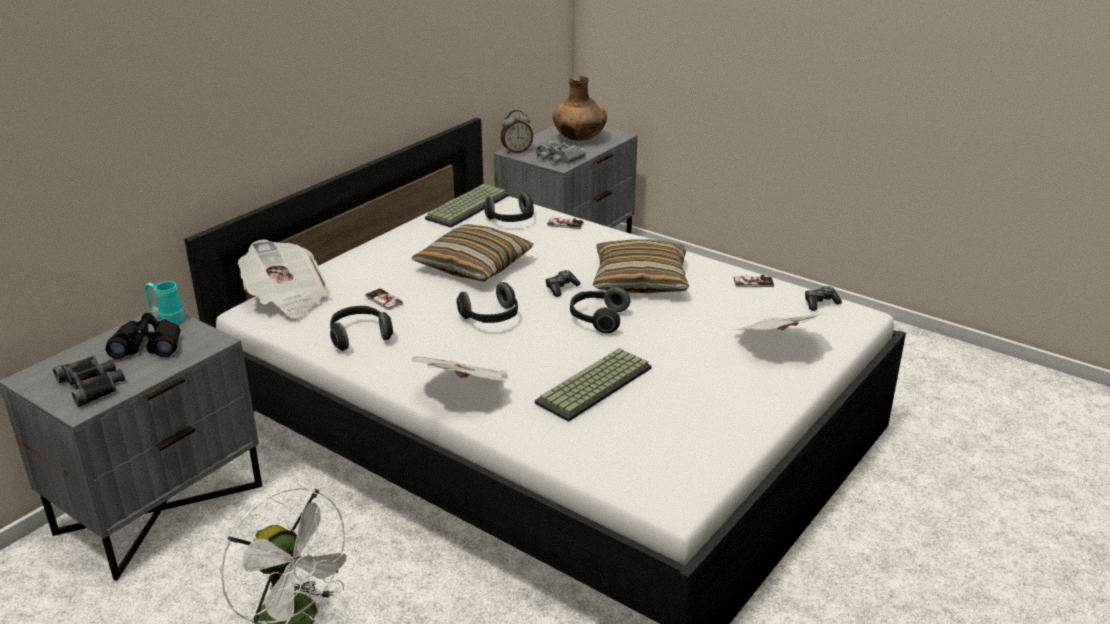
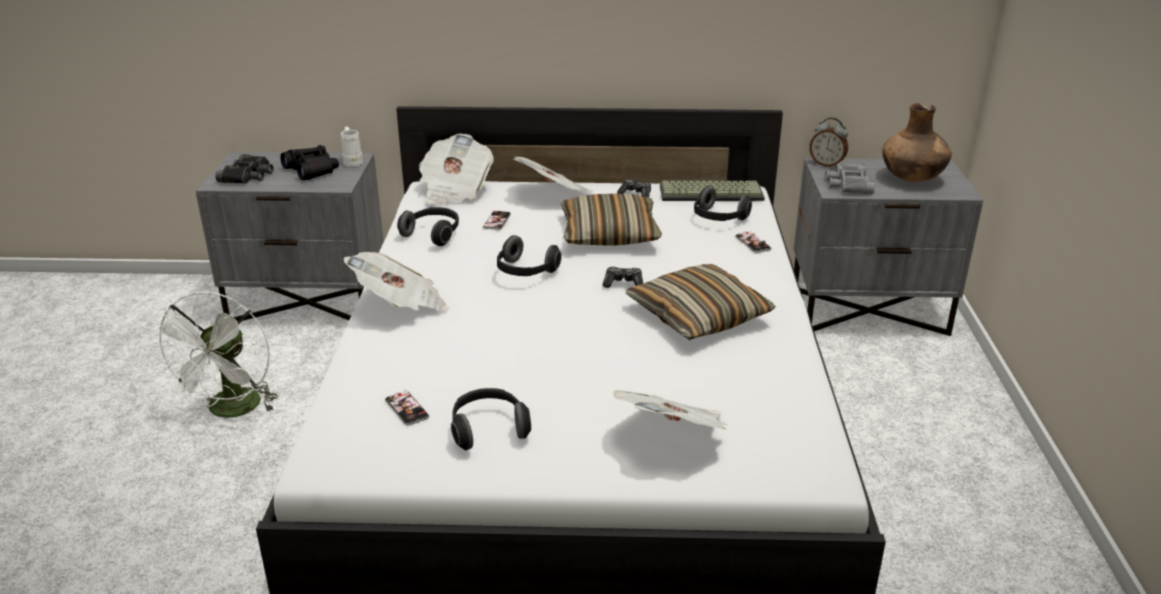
camera: 55 degrees right, 0 degrees up
turquoise mug [145,281,185,325] -> white mug [341,127,363,167]
keyboard [535,348,652,422] -> none
headphones [570,286,630,333] -> headphones moved to [451,388,531,451]
phone [733,274,774,287] -> phone moved to [385,390,429,426]
game controller [805,286,842,311] -> game controller moved to [617,179,651,198]
none -> newspaper [514,157,593,192]

